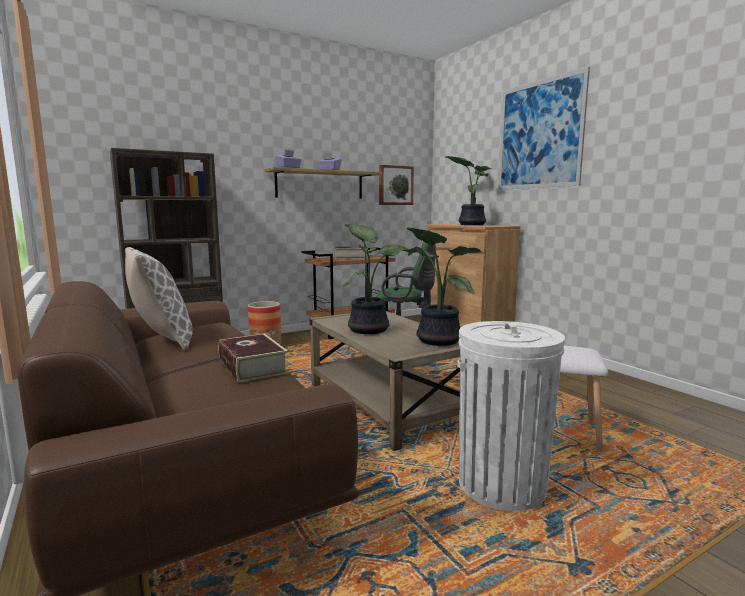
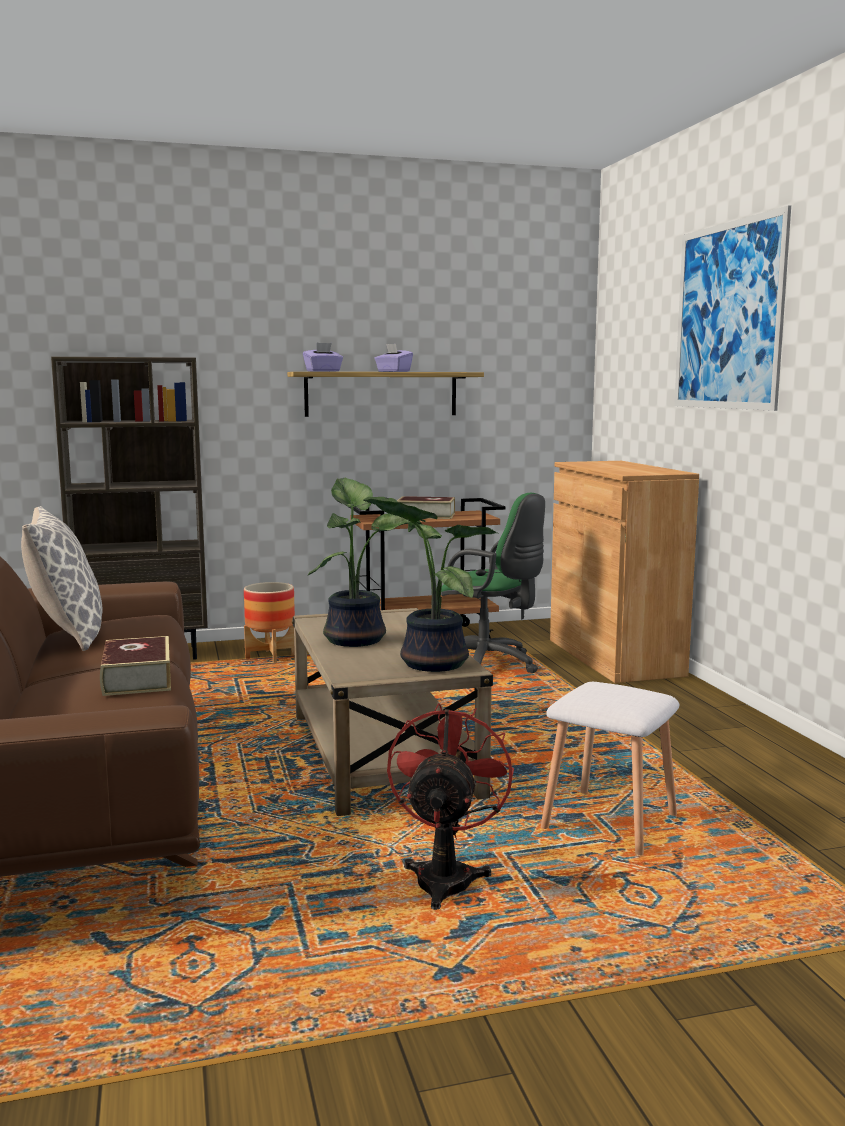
camera: 15 degrees right, 0 degrees up
picture [379,165,414,205] -> none
potted plant [446,156,491,225] -> none
white trash can [457,321,565,511] -> red fan [387,703,514,910]

